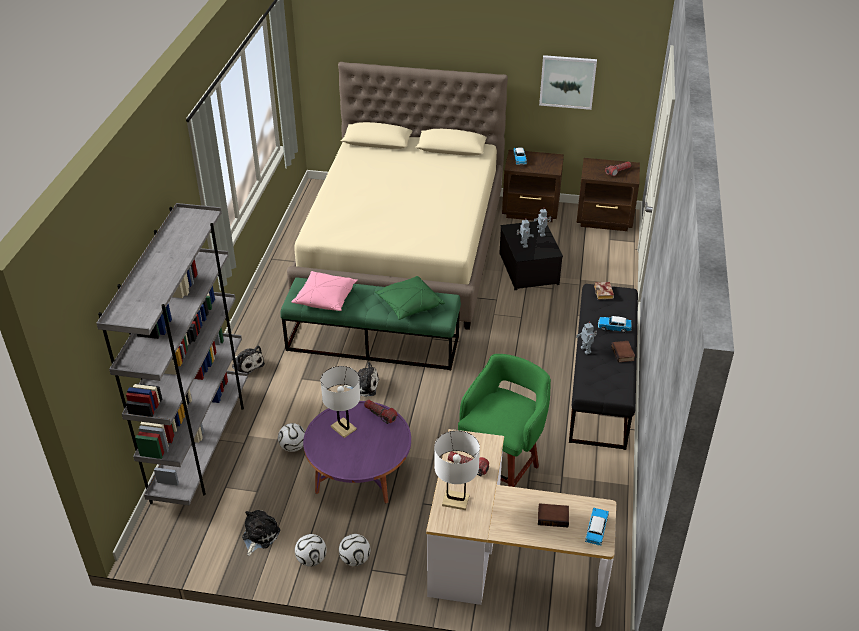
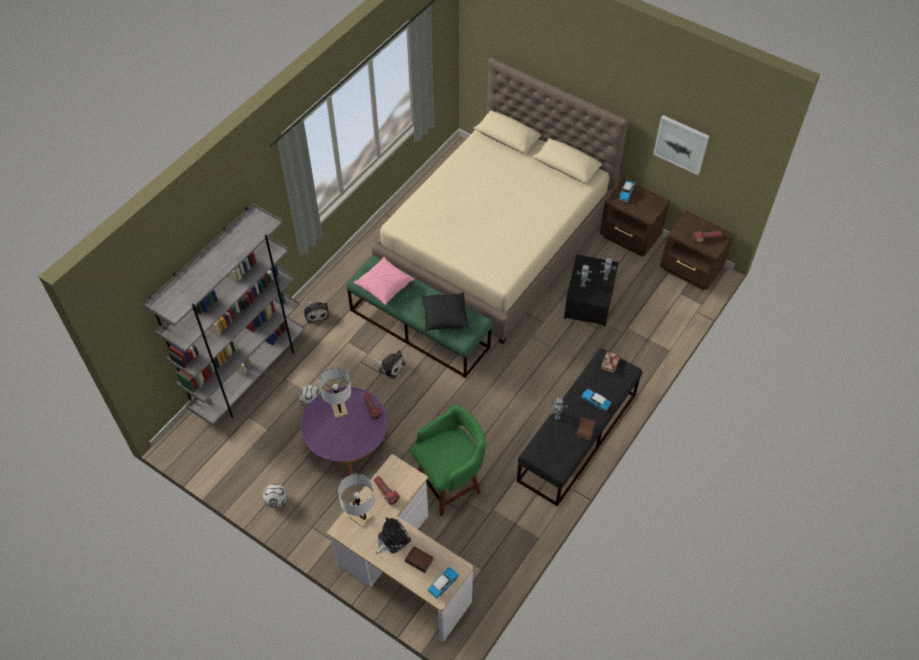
camera: 25 degrees right, 15 degrees up
plush toy [242,510,280,556] -> plush toy moved to [376,517,411,555]
football [339,534,370,566] -> none
green pillow [375,276,445,320] -> black pillow [421,292,470,331]

